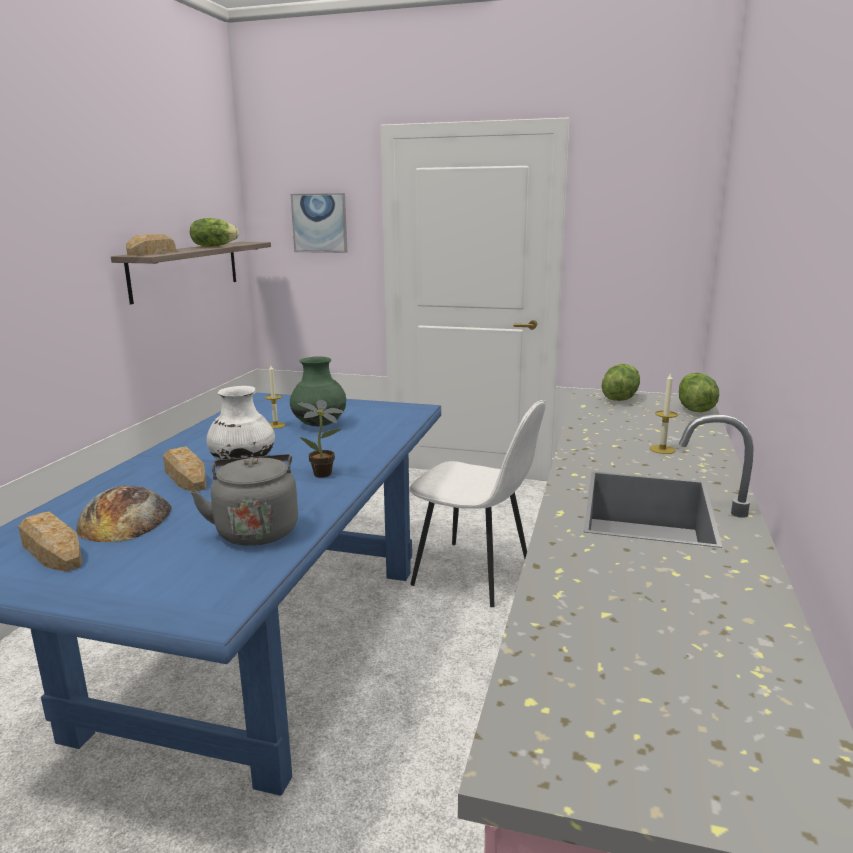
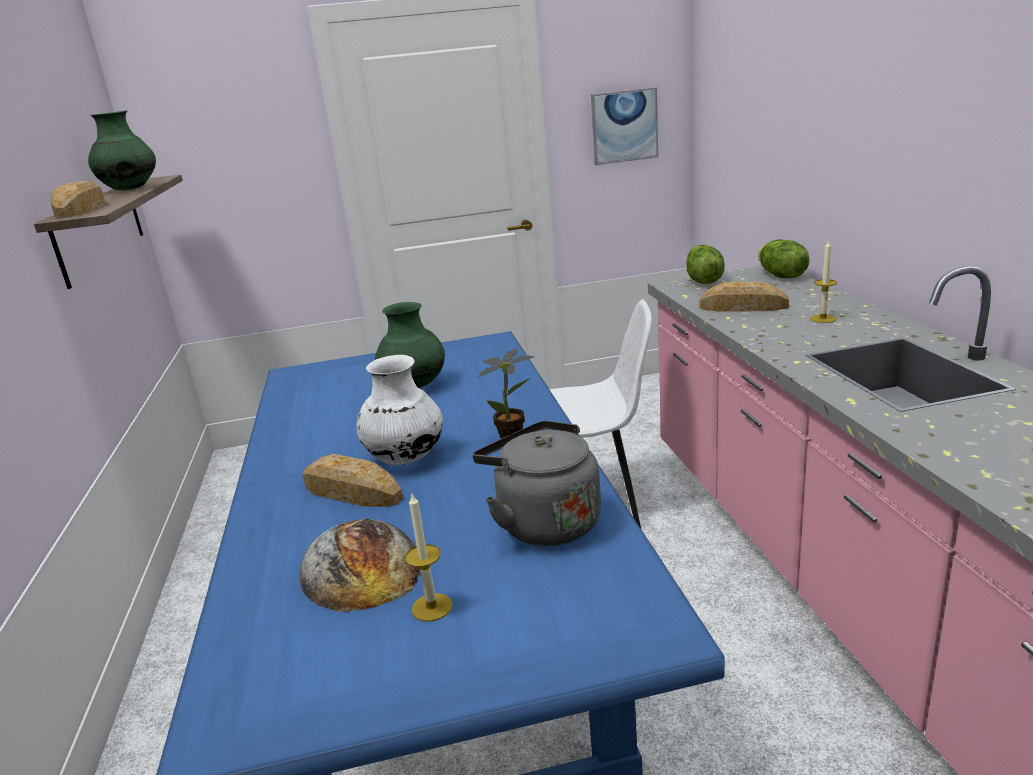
camera: 25 degrees left, 5 degrees up
bread [18,512,82,572] -> bread moved to [700,282,789,312]
lettuce [190,218,239,247] -> green vase [88,110,156,191]
candle [265,365,285,429] -> candle moved to [405,494,453,621]
picture [291,193,347,253] -> picture moved to [591,87,658,165]

